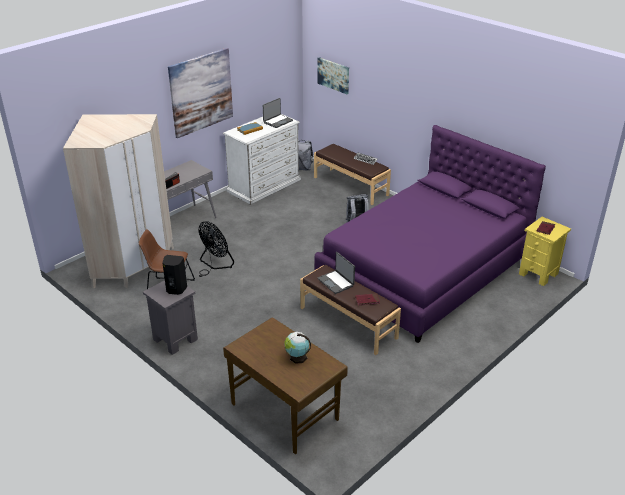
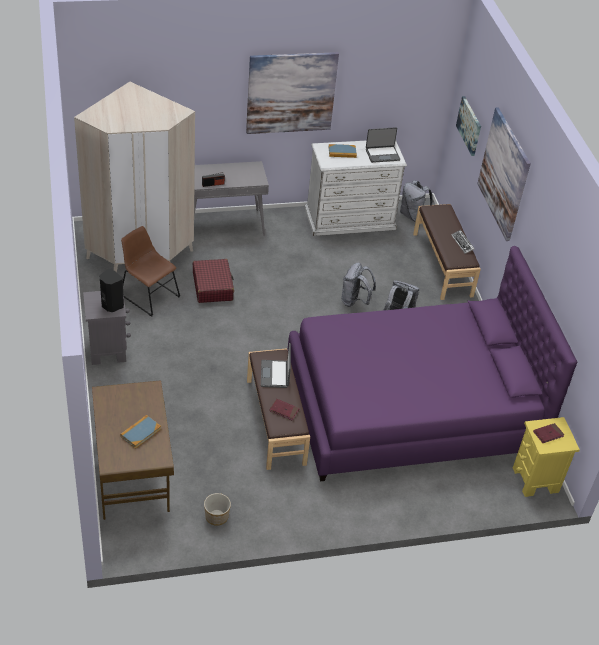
camera: 30 degrees right, 10 degrees up
black fan [198,221,234,277] -> red suitcase [193,259,234,303]
globe [284,332,311,364] -> book [120,415,161,448]
none -> planter [204,493,231,526]
none -> grey backpack [342,262,376,307]
none -> picture [477,108,531,241]

